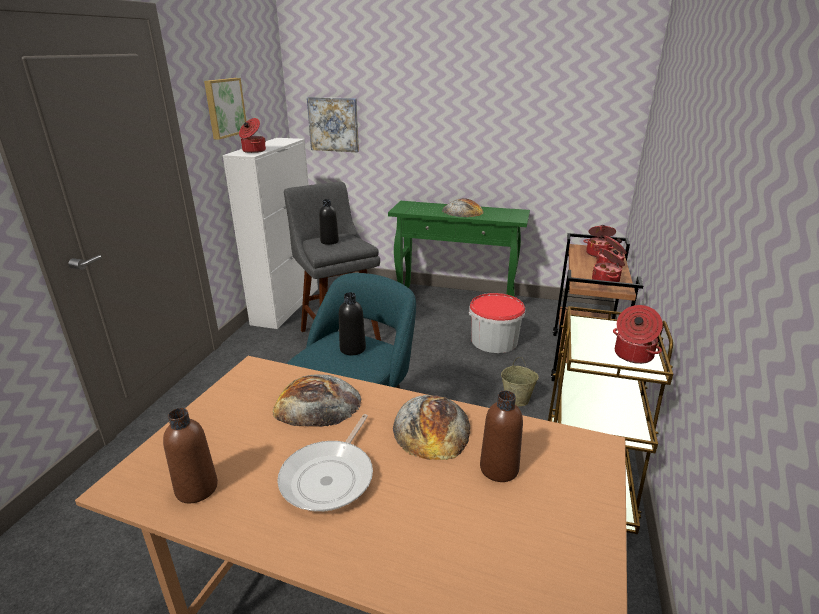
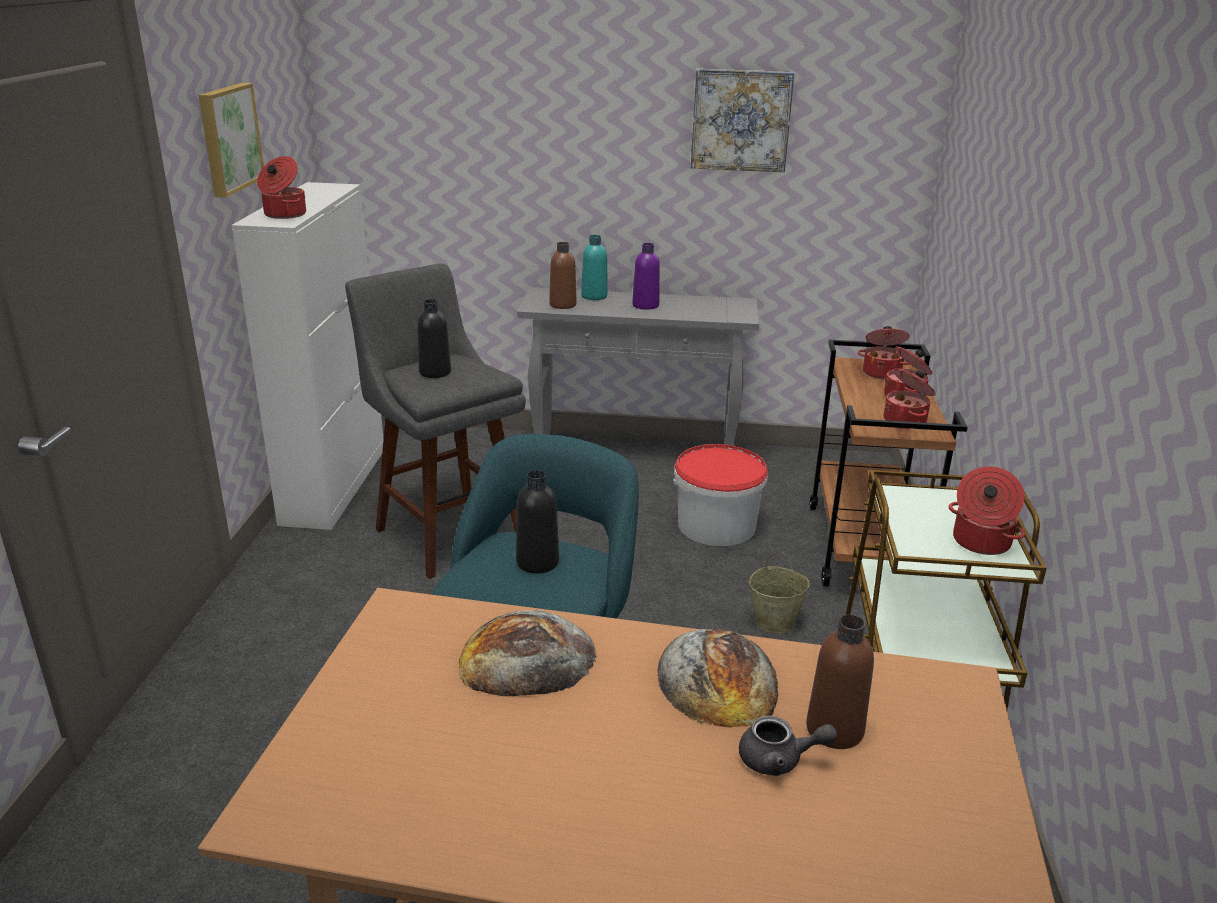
camera: 10 degrees left, 0 degrees up
brown bottle [163,408,218,503] -> brown bottle moved to [549,242,576,309]
frying pan [277,414,373,512] -> none
picture [307,97,359,152] -> picture moved to [691,69,794,172]
green console table [388,201,530,297] -> grey console table [517,287,759,446]
bread [442,198,484,217] -> purple bottle [632,243,660,310]
none -> turquoise bottle [581,235,608,300]
none -> grey teapot [739,716,837,776]

